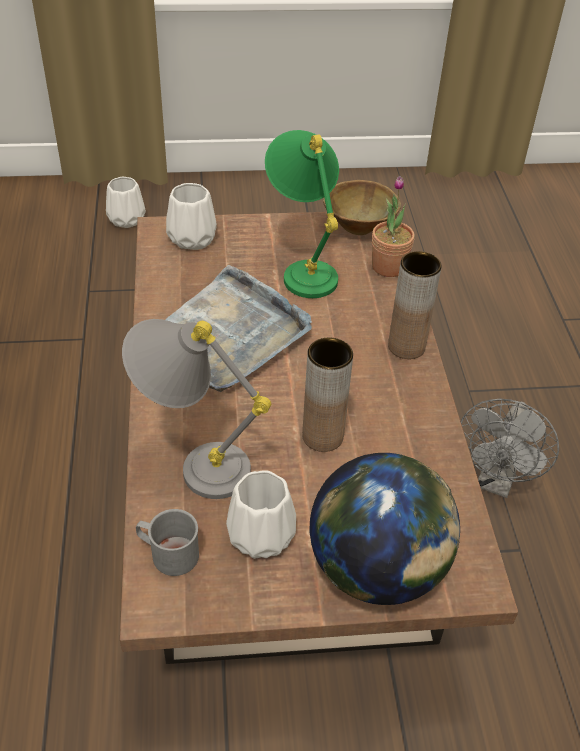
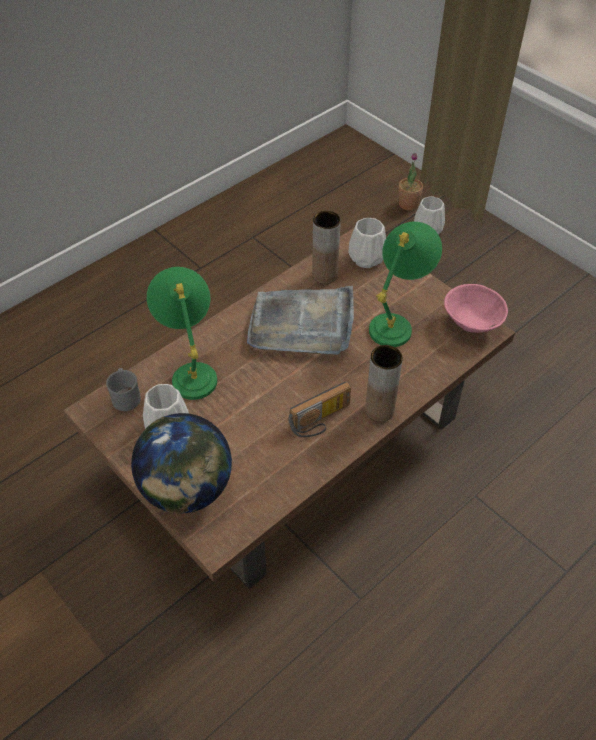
camera: 55 degrees right, 5 degrees up
grey table lamp [122,319,271,499] -> green table lamp [147,267,217,400]
brown vase [302,337,353,452] -> brown vase moved to [312,211,341,284]
brown bowl [323,180,401,235] -> pink bowl [444,284,508,333]
potted plant [372,176,415,277] -> potted plant moved to [399,153,423,210]
grey fan [461,398,559,498] -> none
none -> radio [288,382,351,437]

